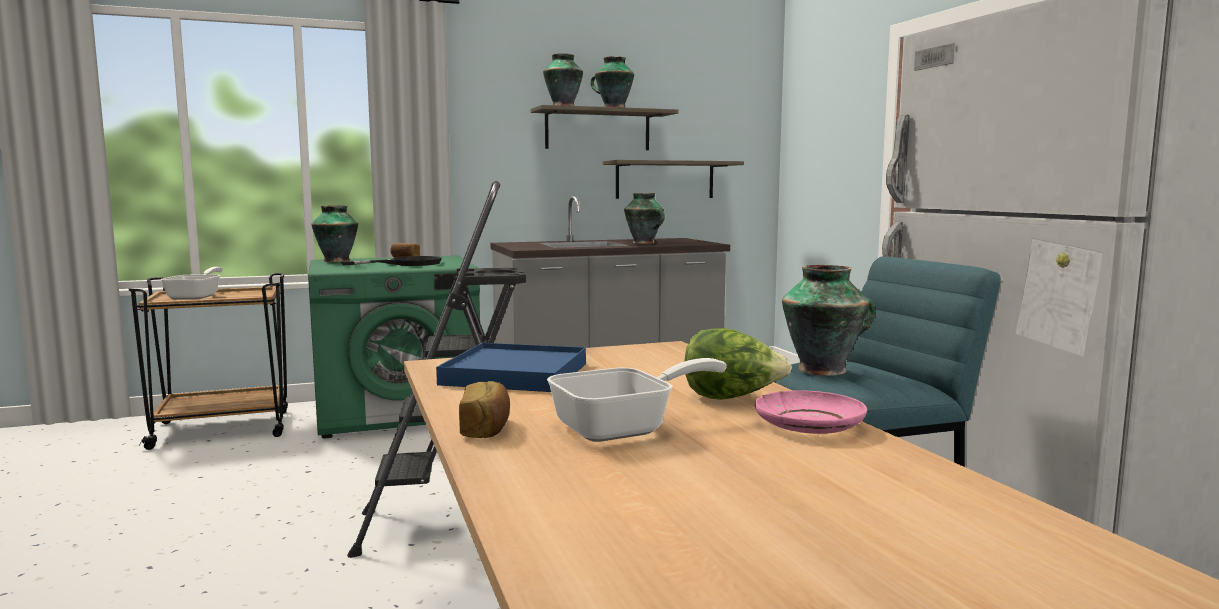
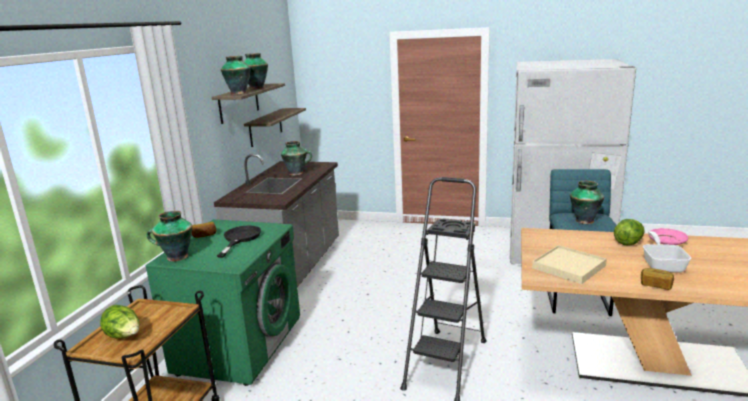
camera: 55 degrees left, 10 degrees up
frying pan [160,267,223,299] -> lettuce [100,305,139,339]
blue tray [436,343,586,392] -> beige tray [532,245,607,284]

